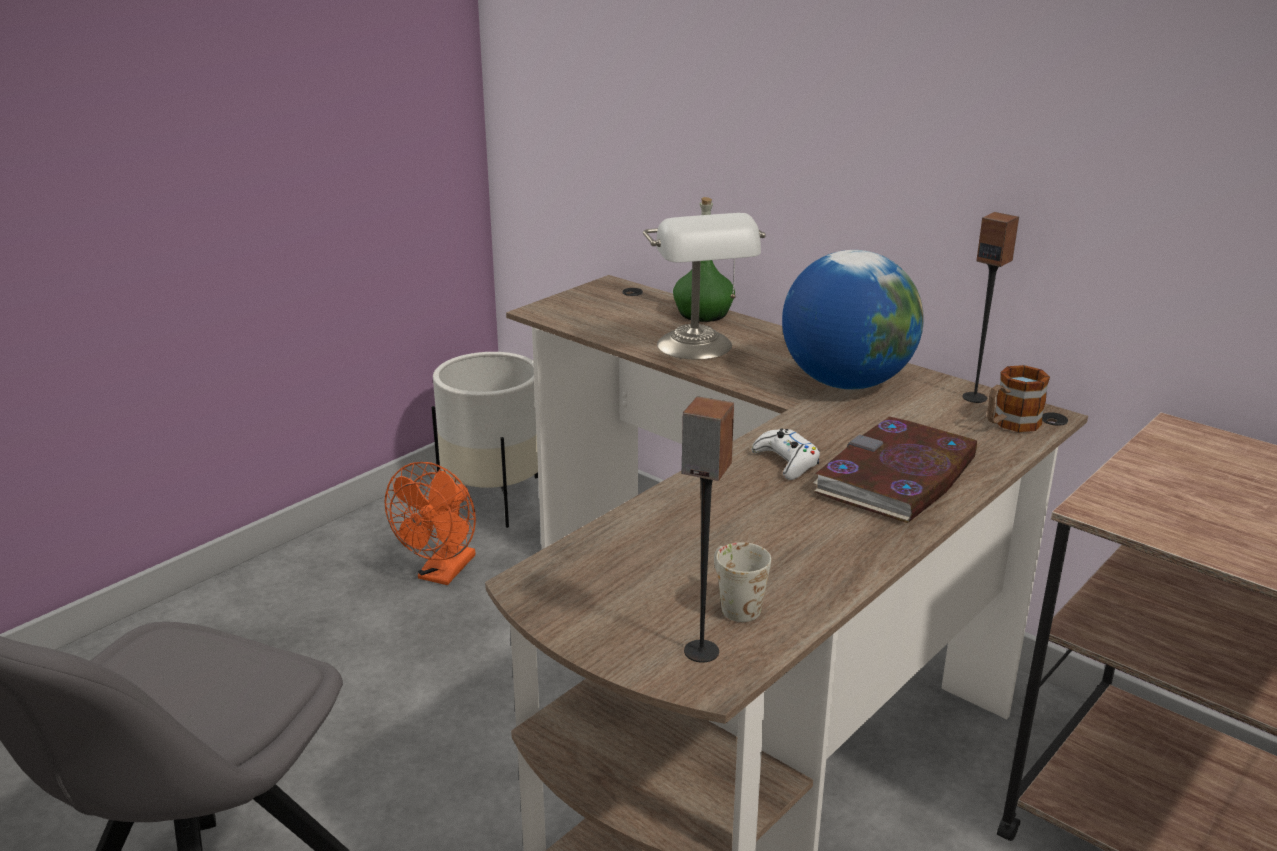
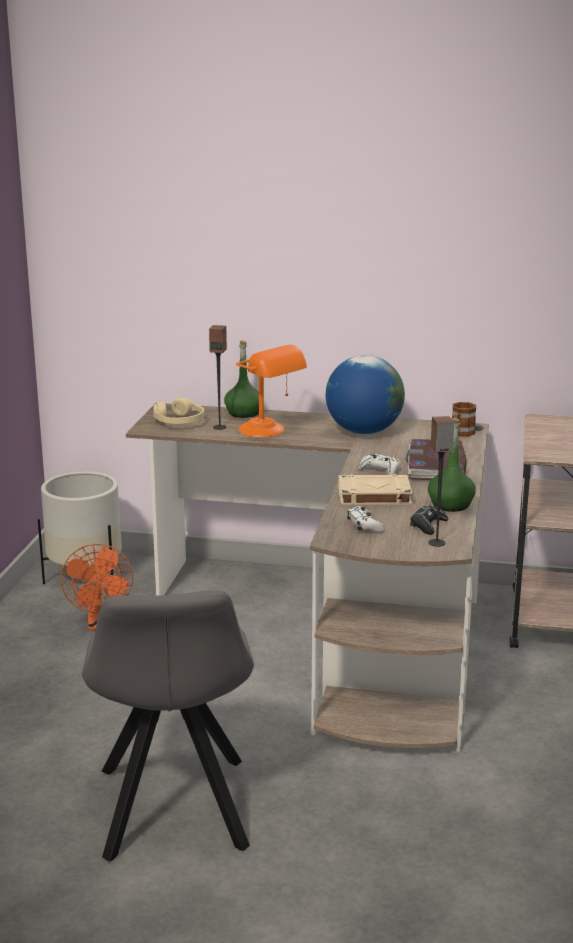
camera: 30 degrees left, 5 degrees down
white table lamp [643,213,766,360] -> orange table lamp [236,345,307,437]
white mug [714,542,771,622] -> black game controller [410,505,448,535]
speaker [962,212,1019,403] -> speaker moved to [209,325,227,430]
none -> beige headphones [153,398,204,424]
none -> beige book [338,474,412,506]
none -> white game controller [347,506,385,532]
none -> green bottle [428,418,476,512]

